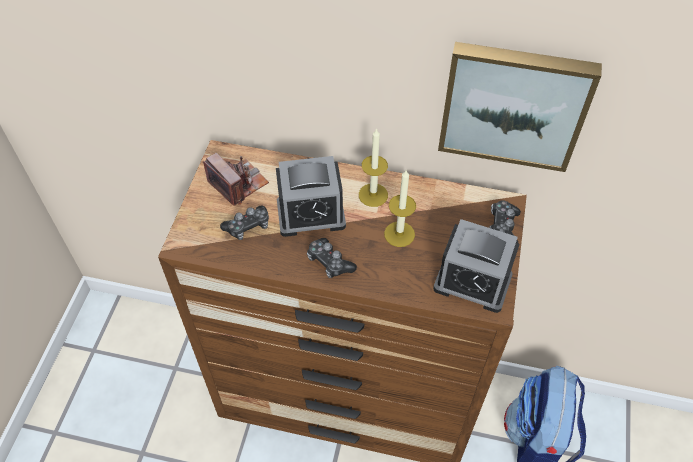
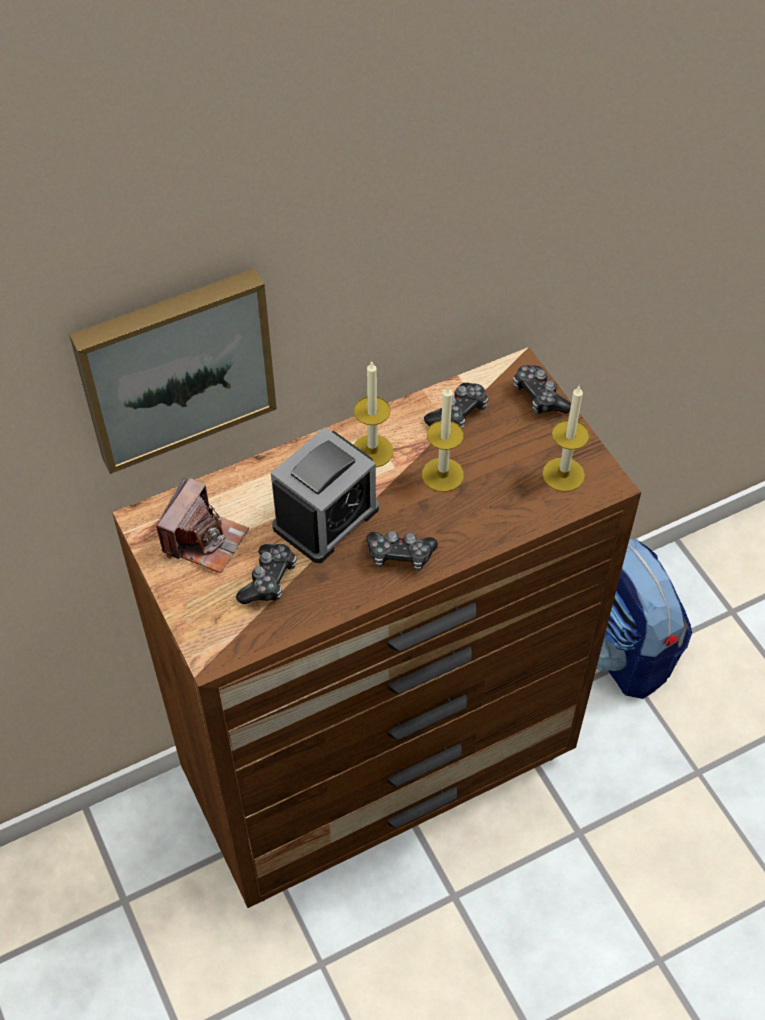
camera: 40 degrees left, 0 degrees up
camera [203,153,269,206] -> camera turned 105 degrees clockwise [156,477,249,573]
alarm clock [433,219,520,313] -> candle [542,385,590,492]
picture [438,42,602,172] -> picture moved to [69,268,277,474]
none -> game controller [424,383,488,428]

